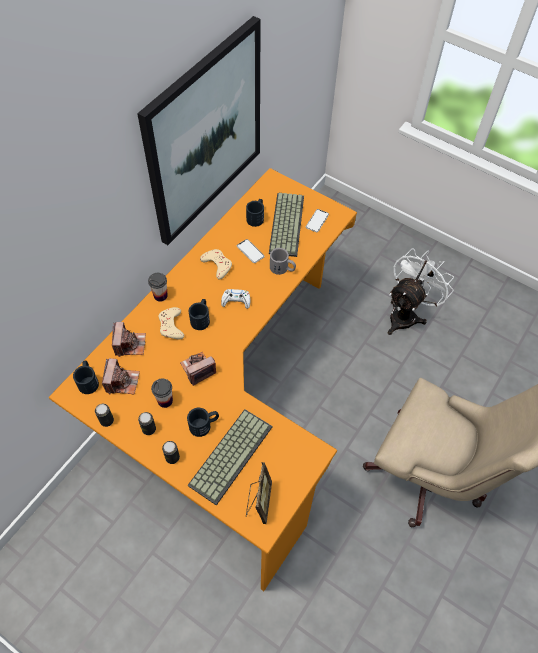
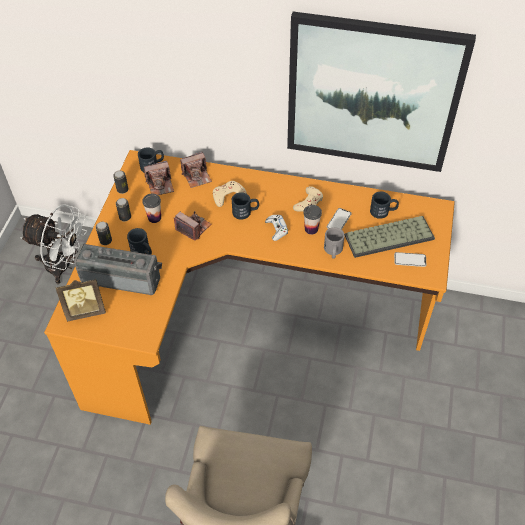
camera: 70 degrees right, 5 degrees down
cup [148,273,168,302] -> cup moved to [303,205,322,235]
keyboard [188,409,272,506] -> radio [74,243,162,295]
white fan [388,249,454,335] -> white fan moved to [20,204,87,284]

